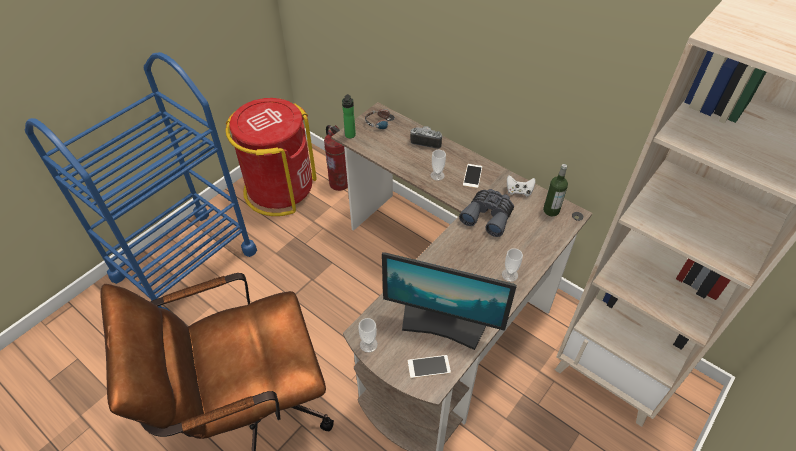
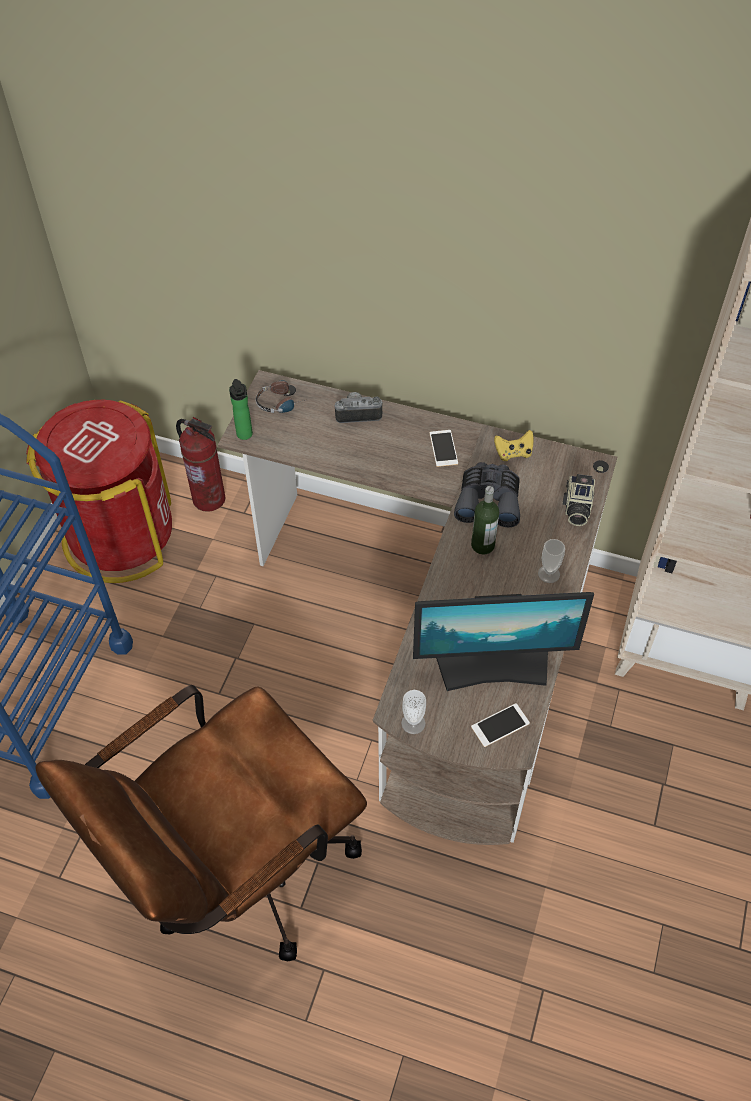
camera: 20 degrees left, 5 degrees up
cup [430,150,446,181] -> none
white game controller [507,175,535,197] -> yellow game controller [494,430,533,461]
bottle [543,164,568,216] -> bottle moved to [471,486,499,555]
none -> camera [563,474,595,526]

